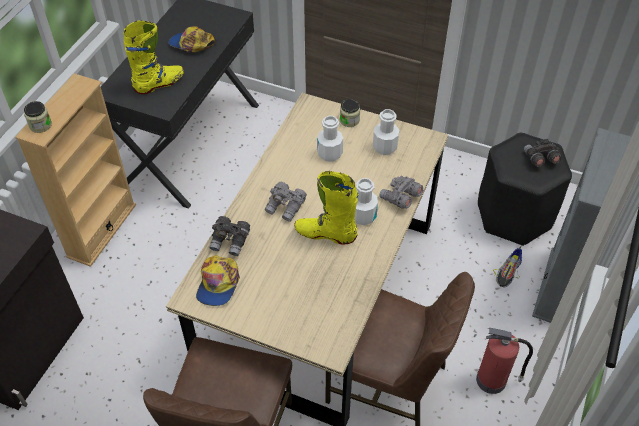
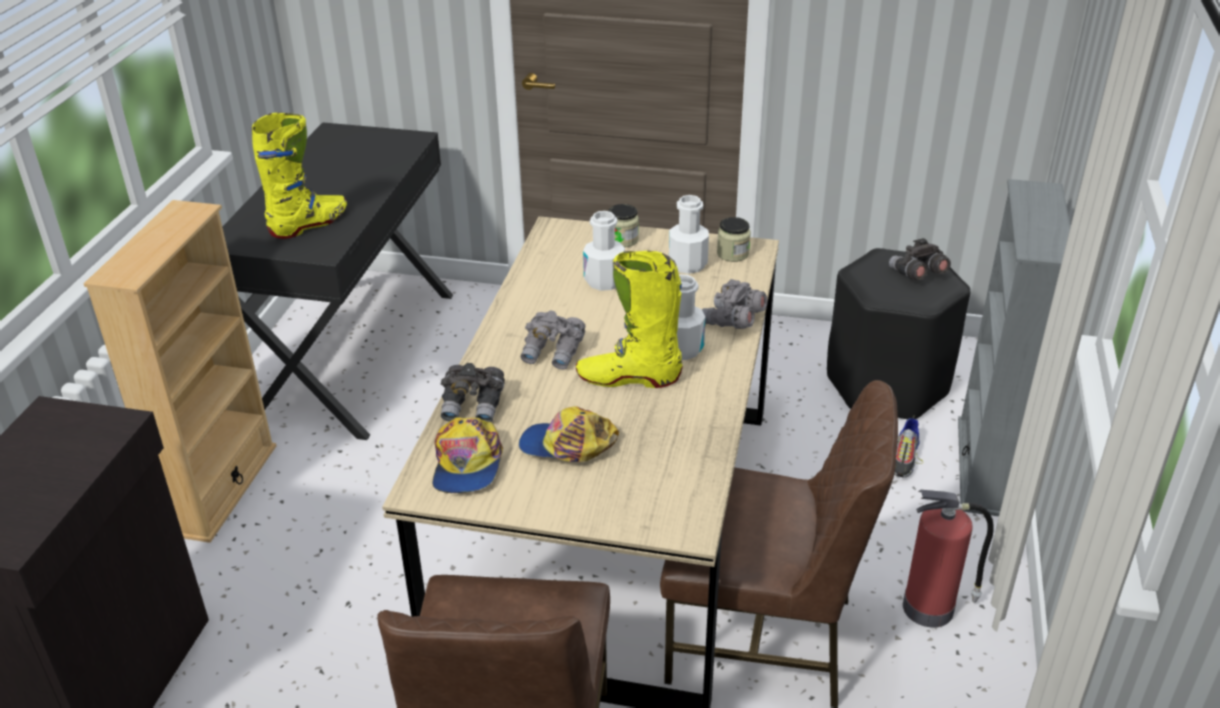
camera: 10 degrees left, 15 degrees down
jar [24,101,52,133] -> jar moved to [717,217,751,262]
cap [169,26,215,52] -> cap moved to [519,406,619,462]

